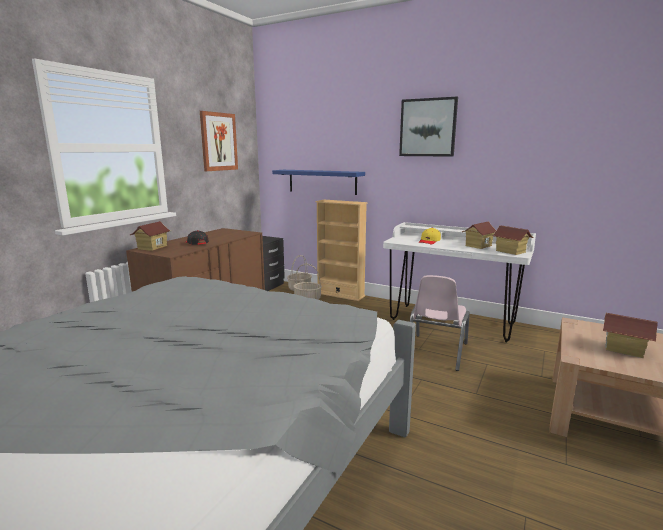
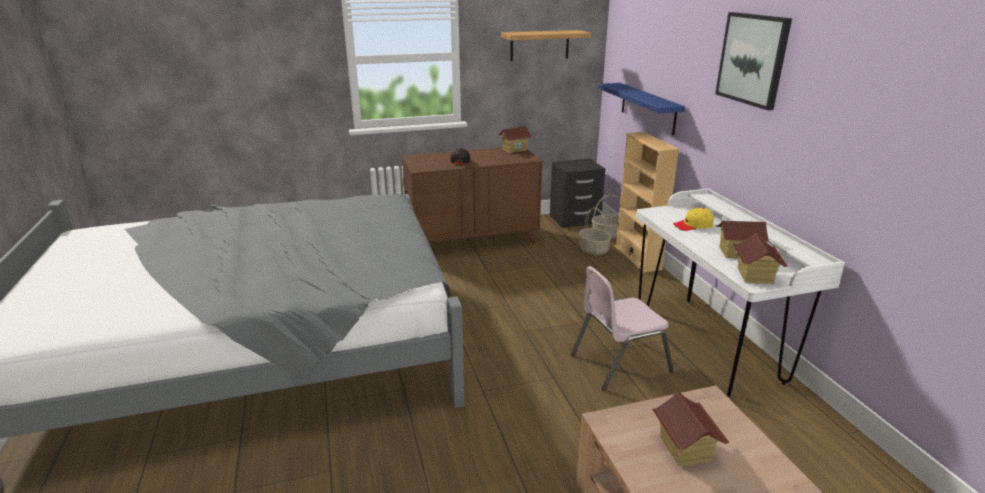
camera: 45 degrees right, 10 degrees up
toy house [129,221,170,251] -> toy house moved to [498,126,532,153]
picture [200,111,238,171] -> shelf [501,30,591,61]

